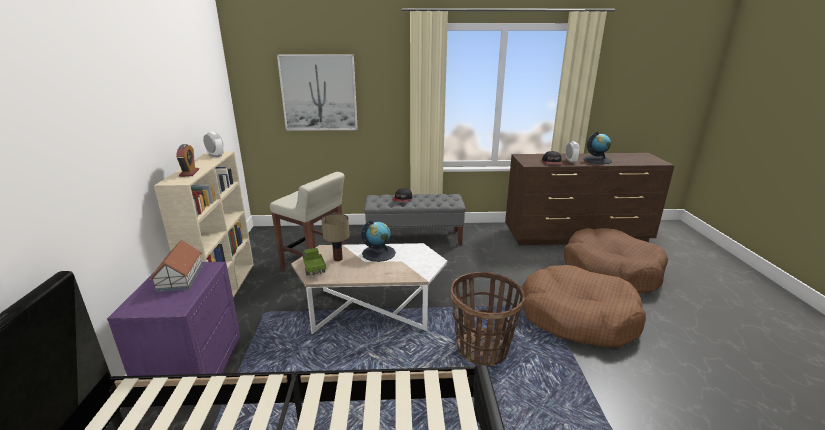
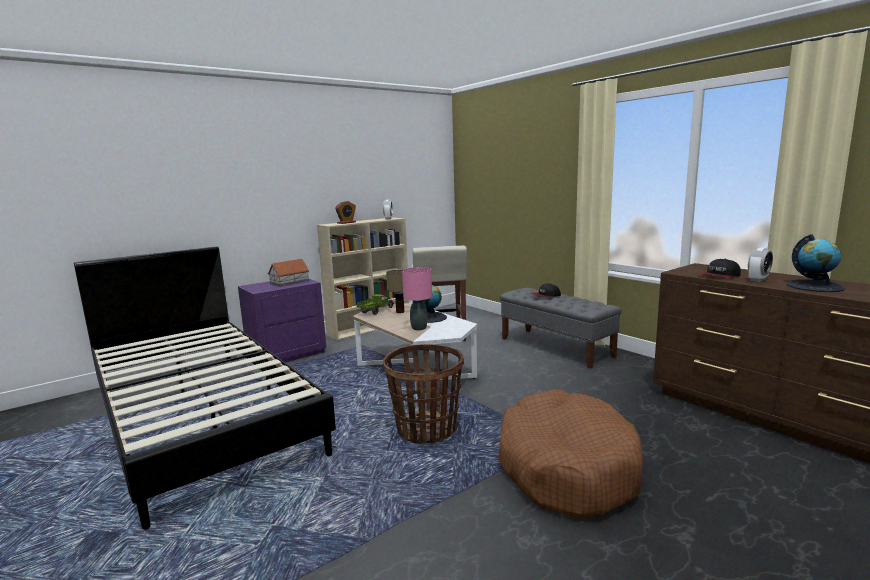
camera: 55 degrees right, 10 degrees down
picture [277,54,358,131] -> none
brown dog bed [564,228,668,293] -> none
none -> pink table lamp [402,267,432,330]

